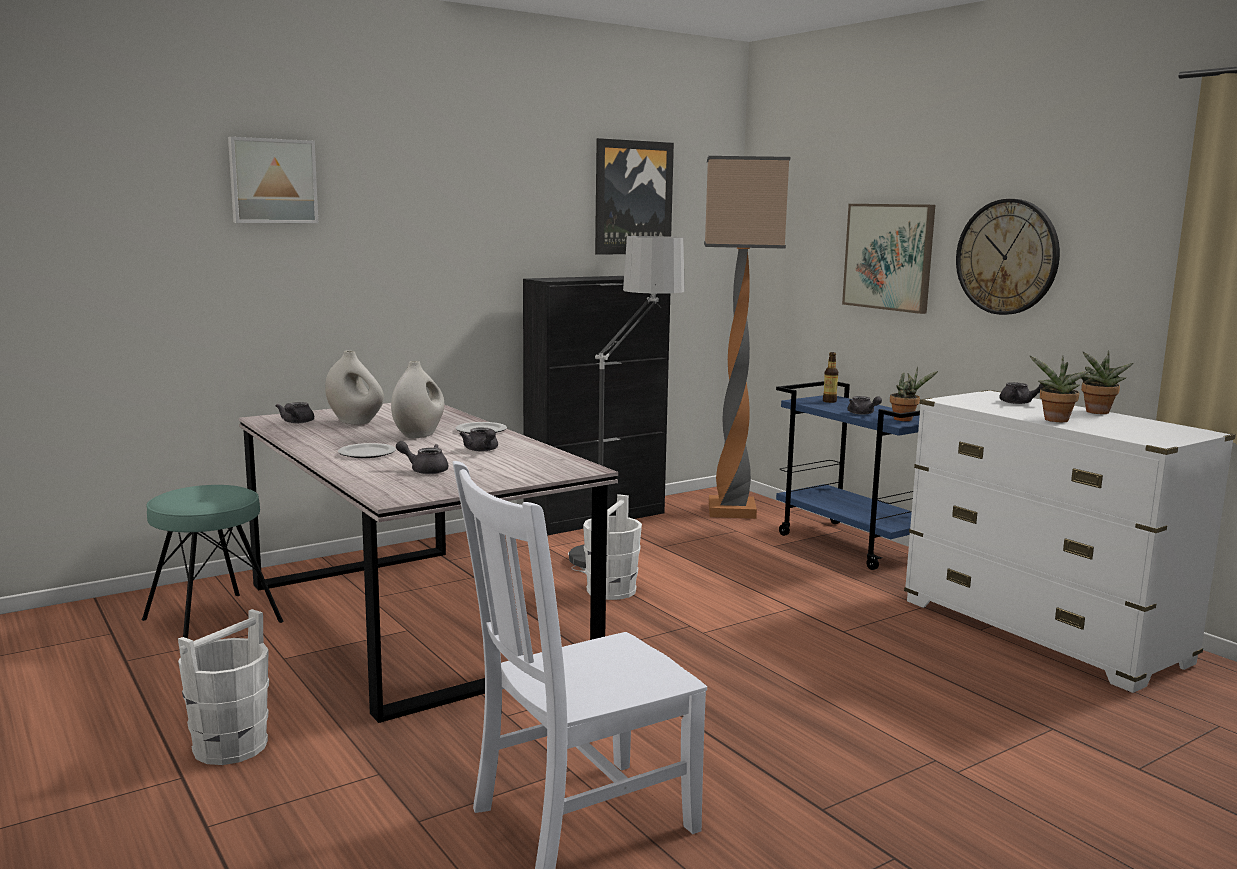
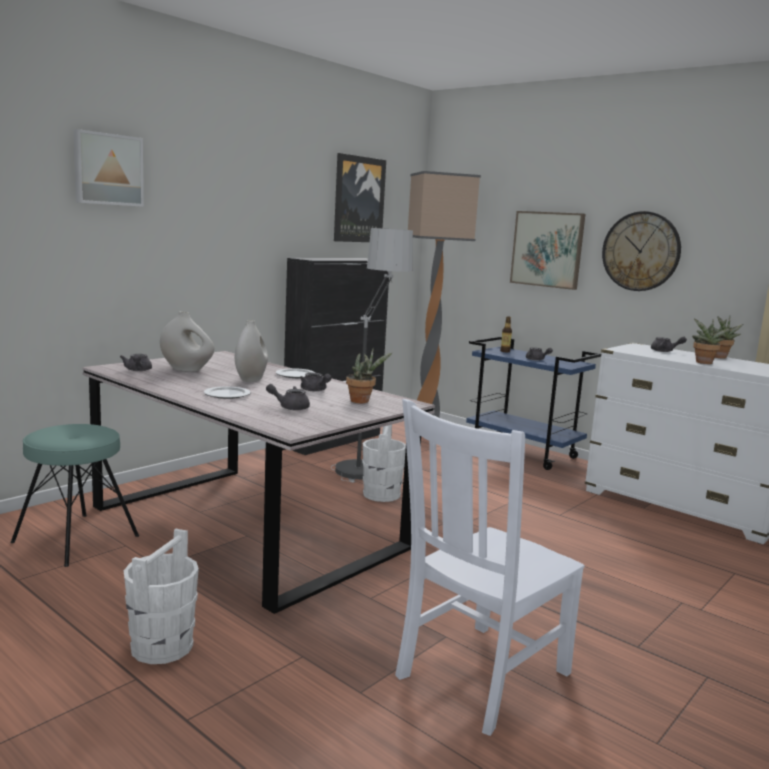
camera: 15 degrees left, 0 degrees up
potted plant [890,367,938,421] -> potted plant moved to [346,348,392,403]

